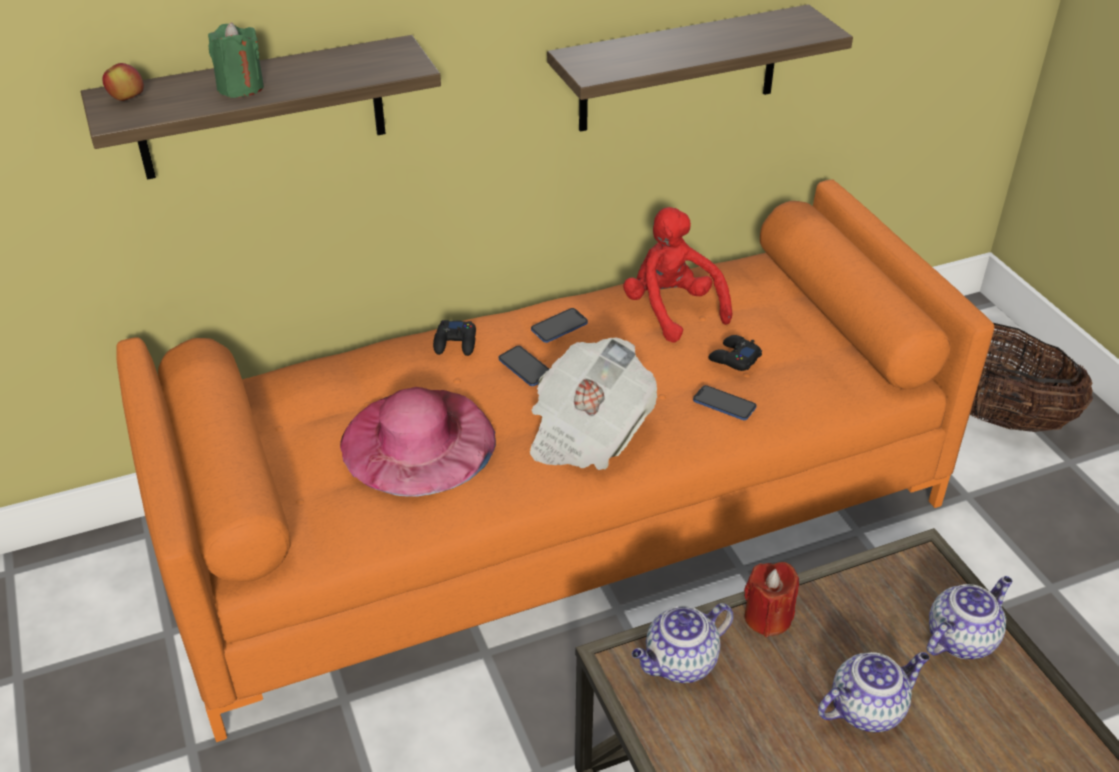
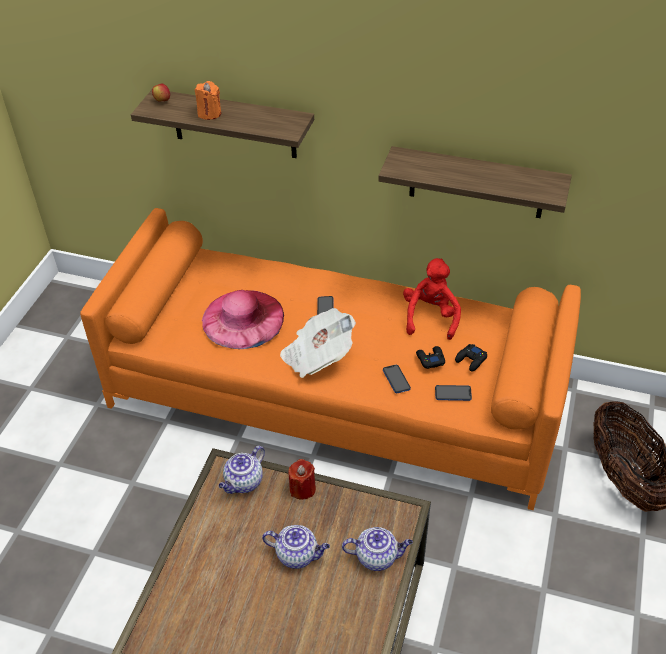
camera: 40 degrees right, 5 degrees up
green candle [208,22,264,98] -> orange candle [195,81,221,120]
black game controller [433,320,476,356] -> black game controller moved to [455,344,487,372]
phone [531,308,588,343] -> phone moved to [435,385,472,401]
teapot [632,603,733,683] -> teapot turned 60 degrees counterclockwise [219,446,265,494]

